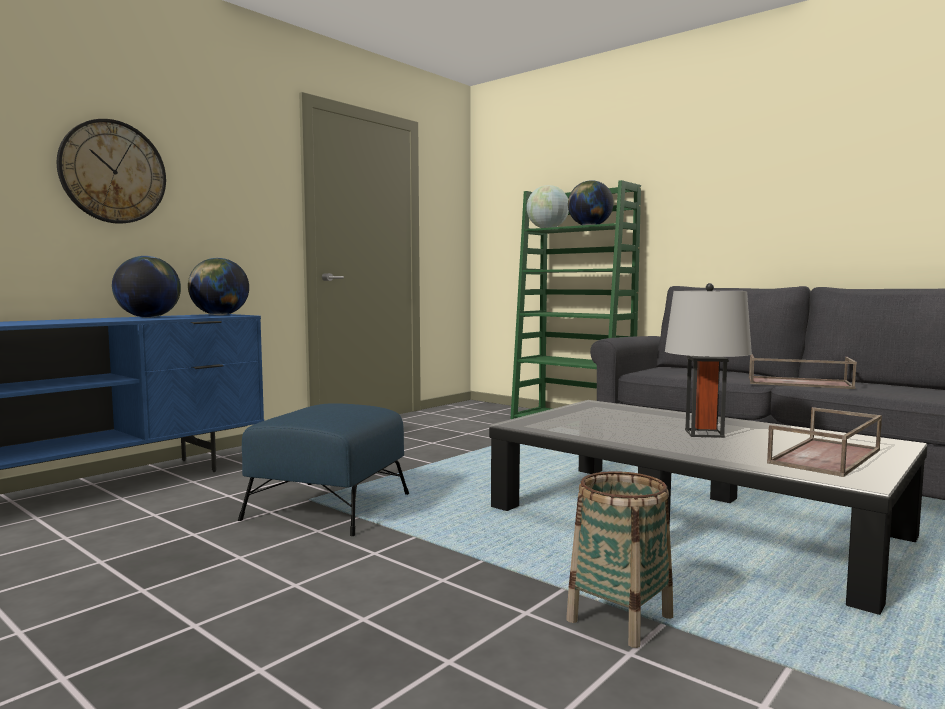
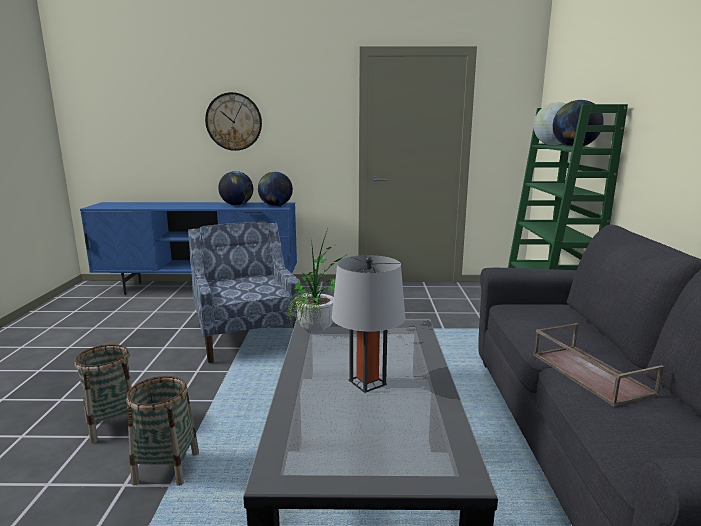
camera: 50 degrees right, 10 degrees up
blue ottoman [238,403,409,536] -> blue armchair [188,222,301,363]
brown tray [767,407,882,477] -> none
none -> basket [74,344,132,443]
none -> potted plant [287,229,346,332]

